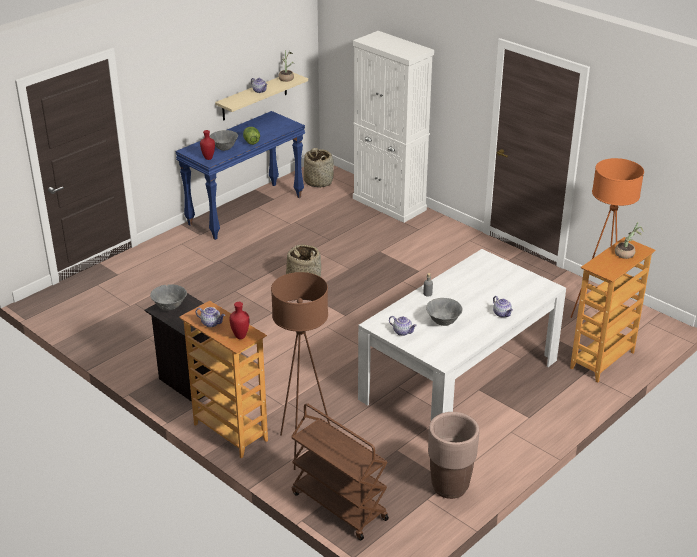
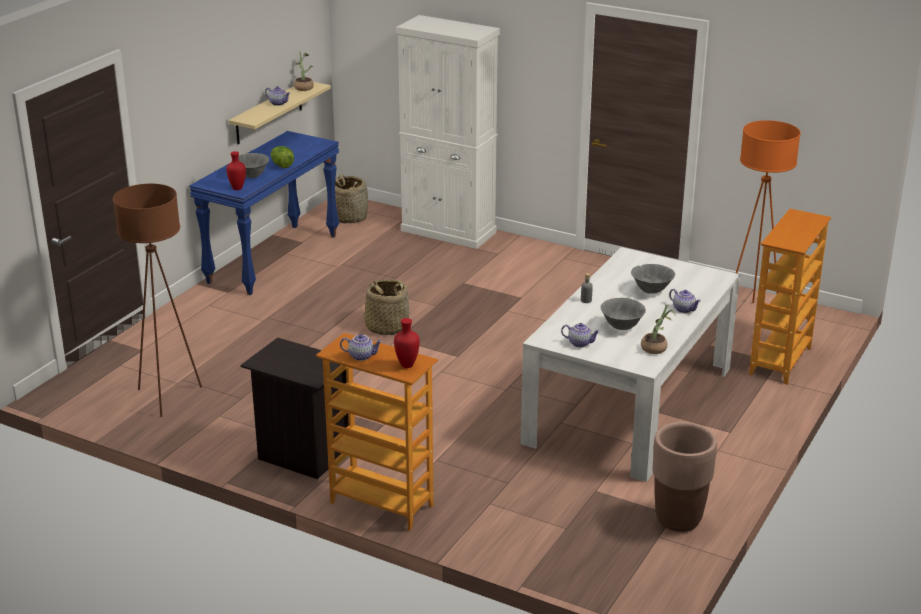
camera: 15 degrees left, 5 degrees down
grey bowl [150,284,187,311] -> grey bowl moved to [631,264,675,294]
brown floor lamp [271,272,330,470] -> brown floor lamp moved to [113,184,202,417]
brown cart [291,403,389,541] -> none
potted plant [615,222,644,259] -> potted plant moved to [641,304,676,354]

